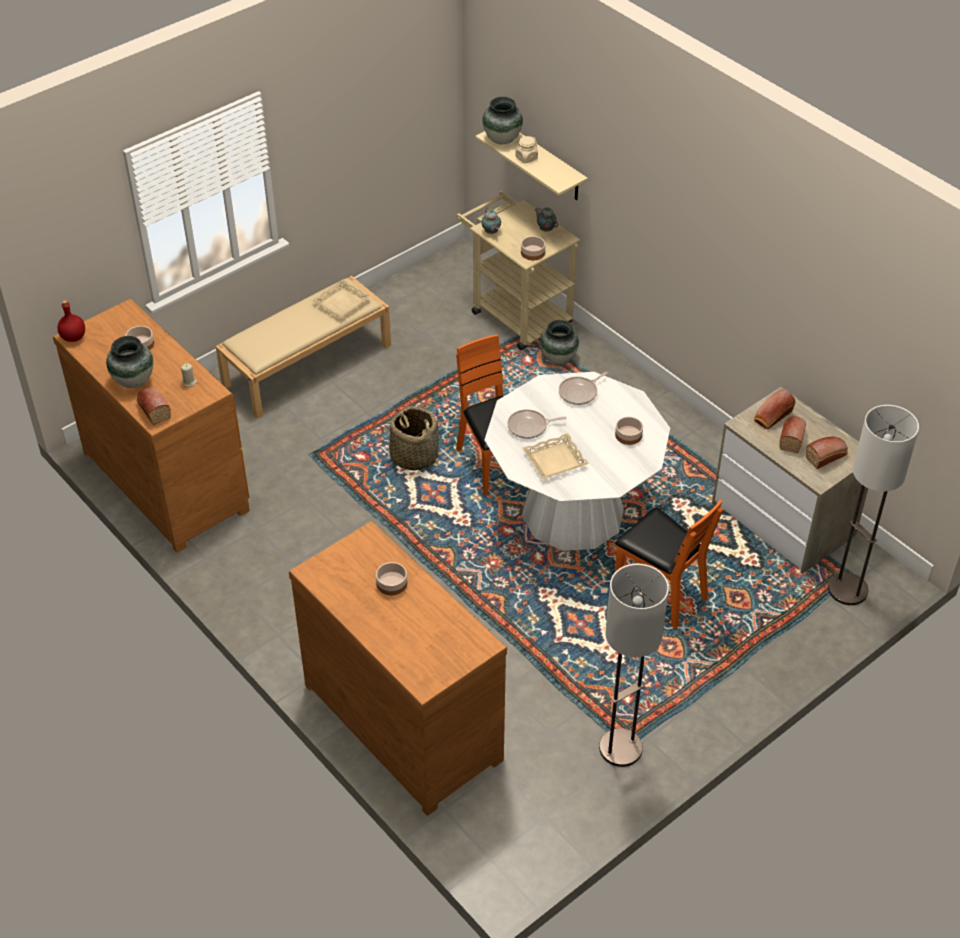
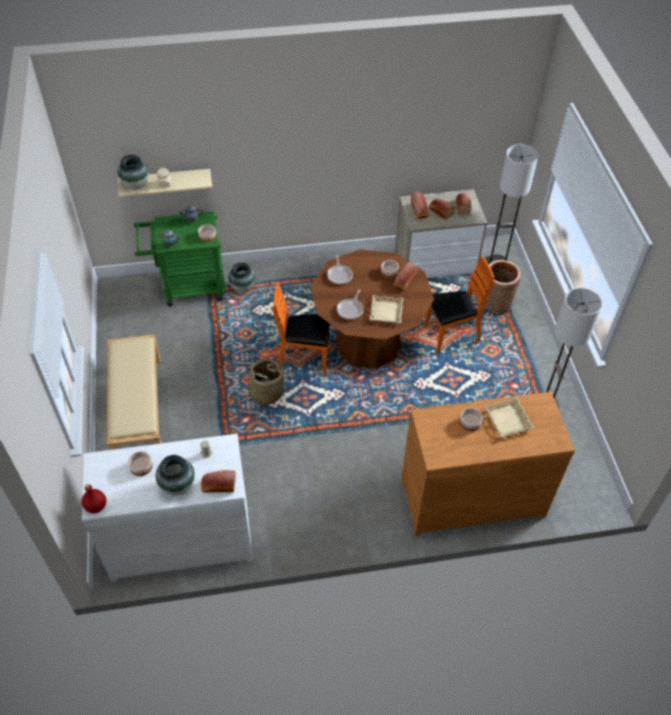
camera: 60 degrees left, 5 degrees up
brown dresser [53,299,250,553] -> white dresser [82,434,253,582]
beige tray [312,279,372,318] -> beige tray moved to [484,397,534,438]
beige cart [456,191,580,350] -> green cart [134,211,226,307]
white dining table [484,372,670,551] -> brown dining table [311,249,434,368]
none -> bread [394,262,418,291]
none -> basket [485,260,521,315]

